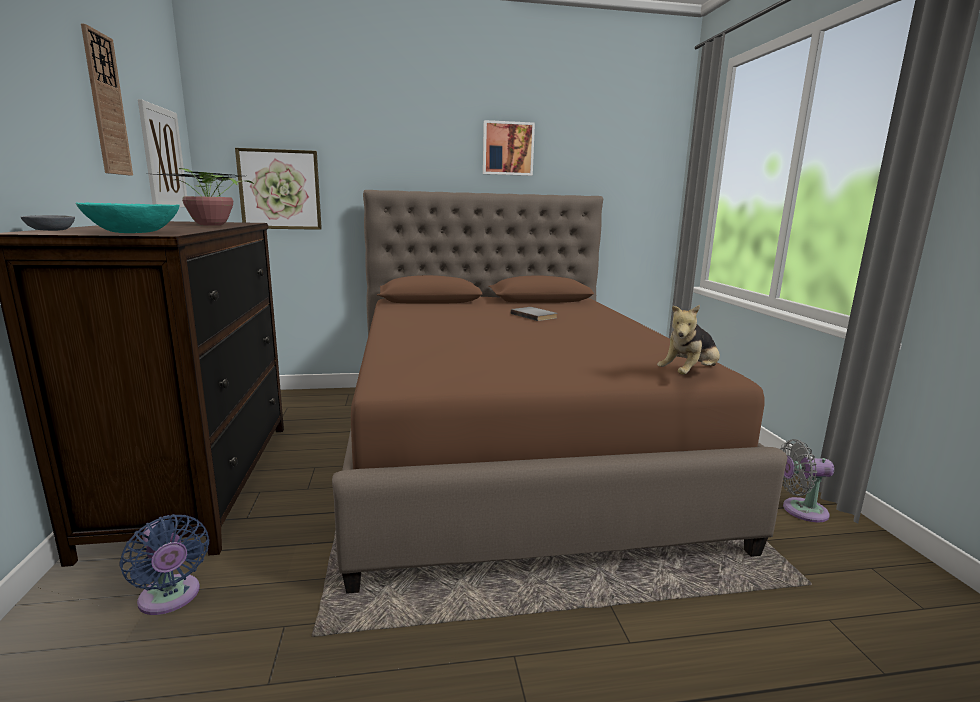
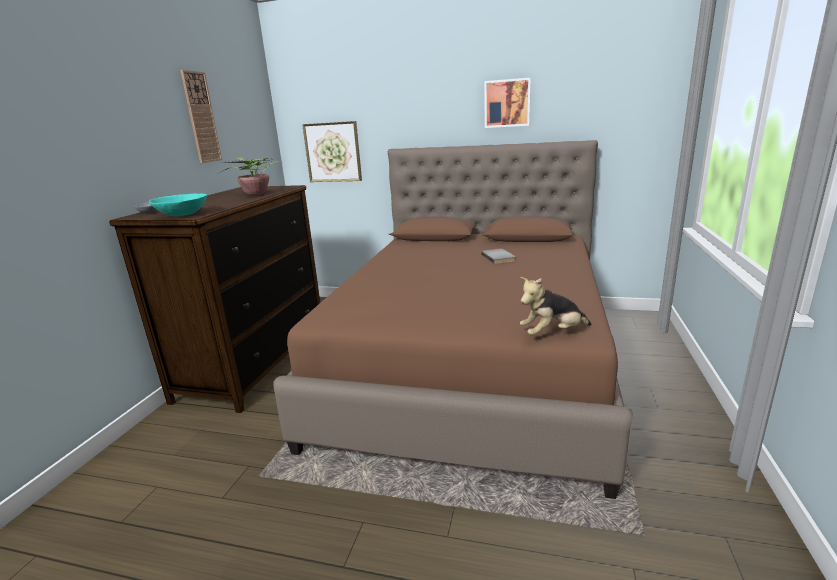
camera: 25 degrees right, 5 degrees up
blue fan [119,514,209,615] -> none
picture [138,99,187,207] -> none
grey fan [780,439,834,522] -> none

